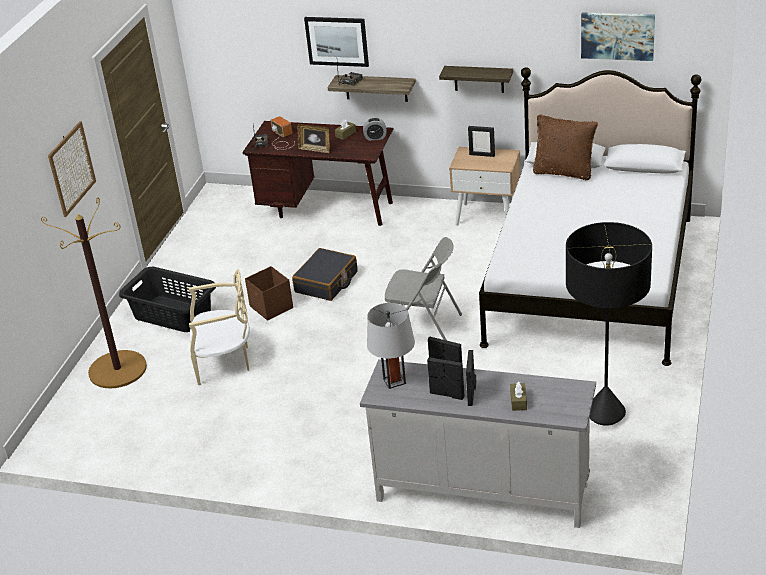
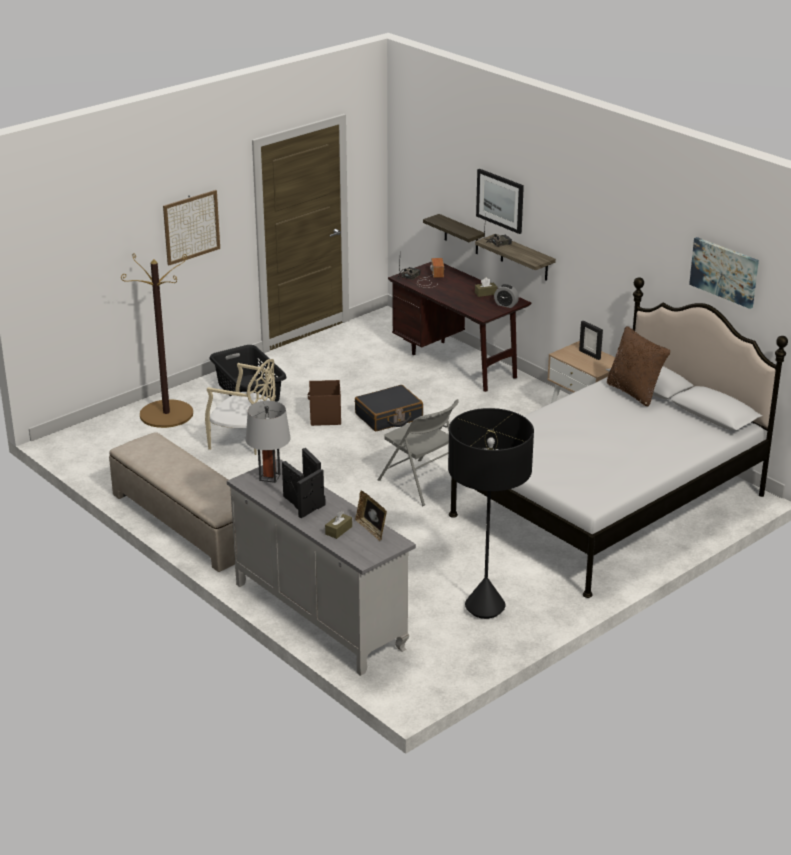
camera: 30 degrees right, 5 degrees down
picture frame [297,124,330,153] -> picture frame moved to [355,491,387,541]
shelf [439,66,513,93] -> shelf moved to [423,214,485,254]
none -> beige bench [109,432,235,572]

